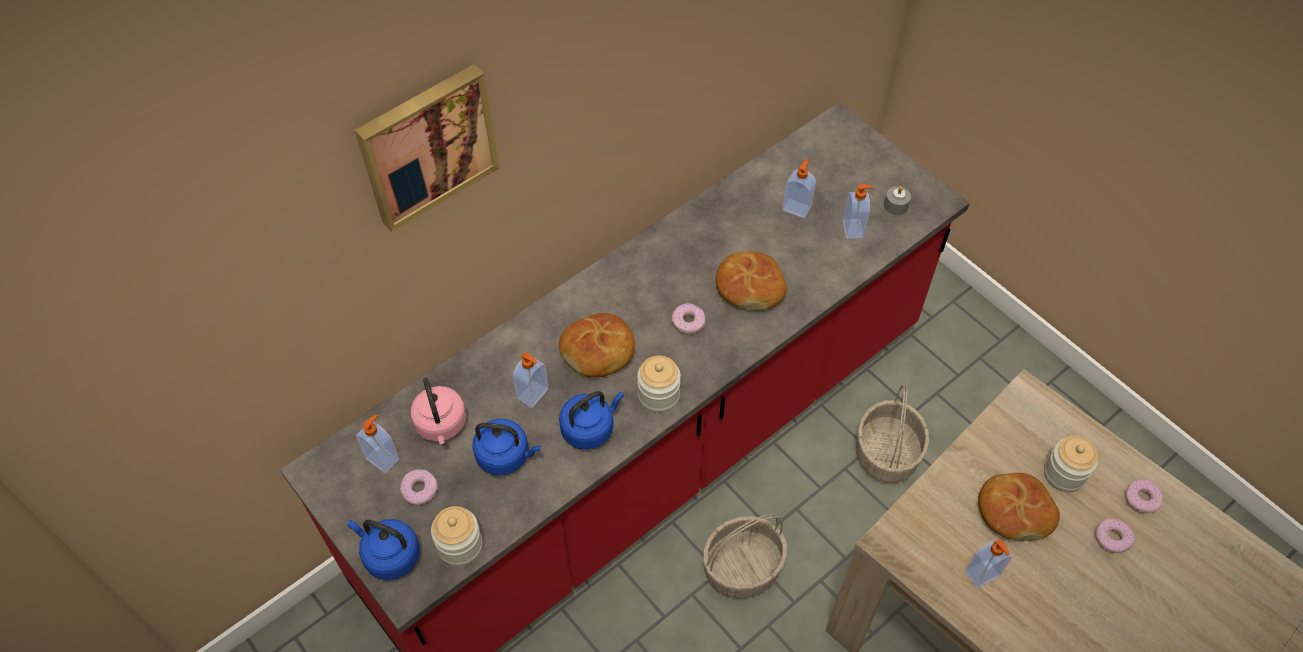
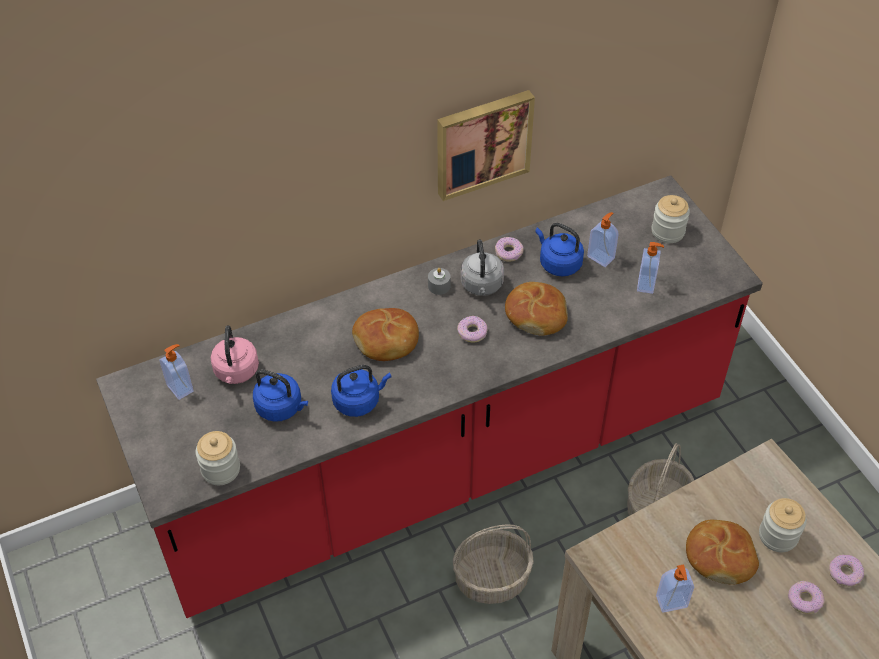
camera: 15 degrees right, 5 degrees down
blue kettle [348,519,420,580] -> blue kettle moved to [535,223,584,276]
picture [355,64,500,232] -> picture moved to [437,90,535,201]
donut [400,469,438,505] -> donut moved to [495,237,523,262]
soap dispenser [513,352,549,408] -> none
jar [637,355,681,413] -> jar moved to [652,195,690,243]
grey candle [884,186,911,215] -> grey candle moved to [428,268,451,295]
none -> grey kettle [460,240,504,296]

